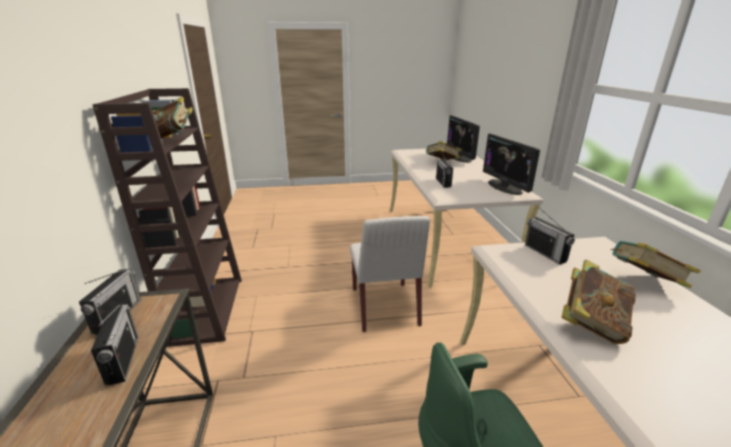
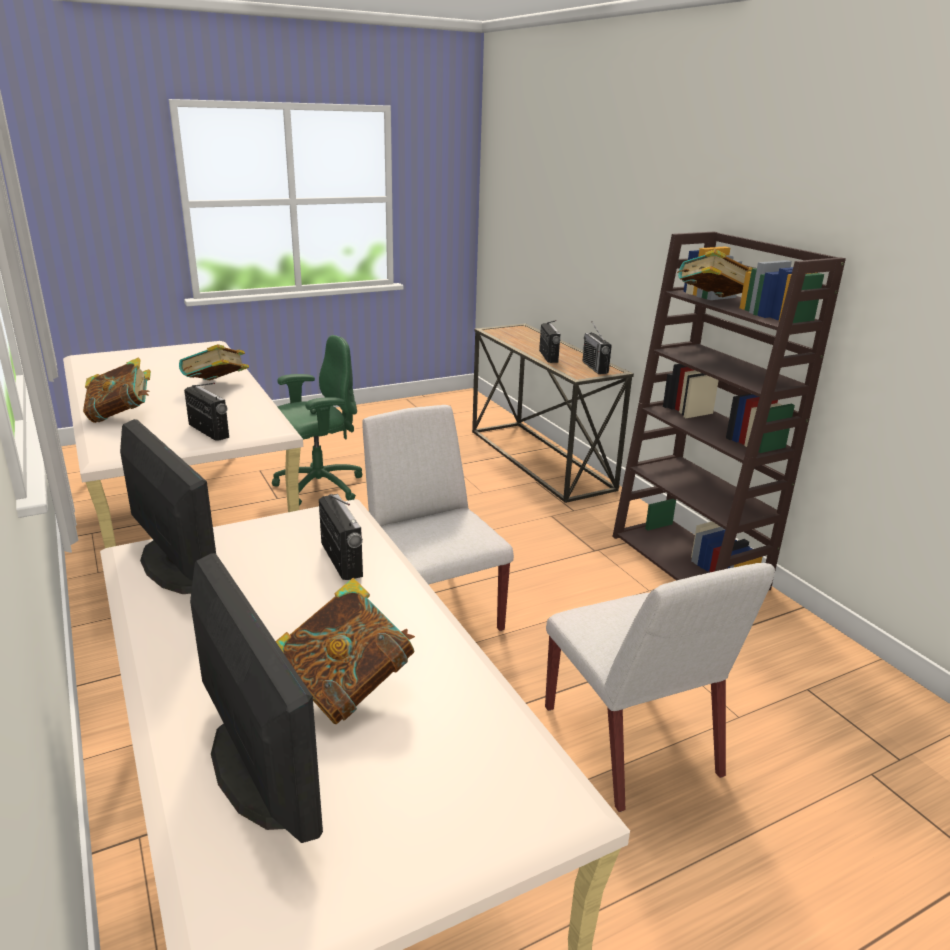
camera: 160 degrees right, 0 degrees up
radio [91,304,139,385] -> radio turned 150 degrees counterclockwise [539,320,560,363]
none -> white chair [545,563,775,812]

